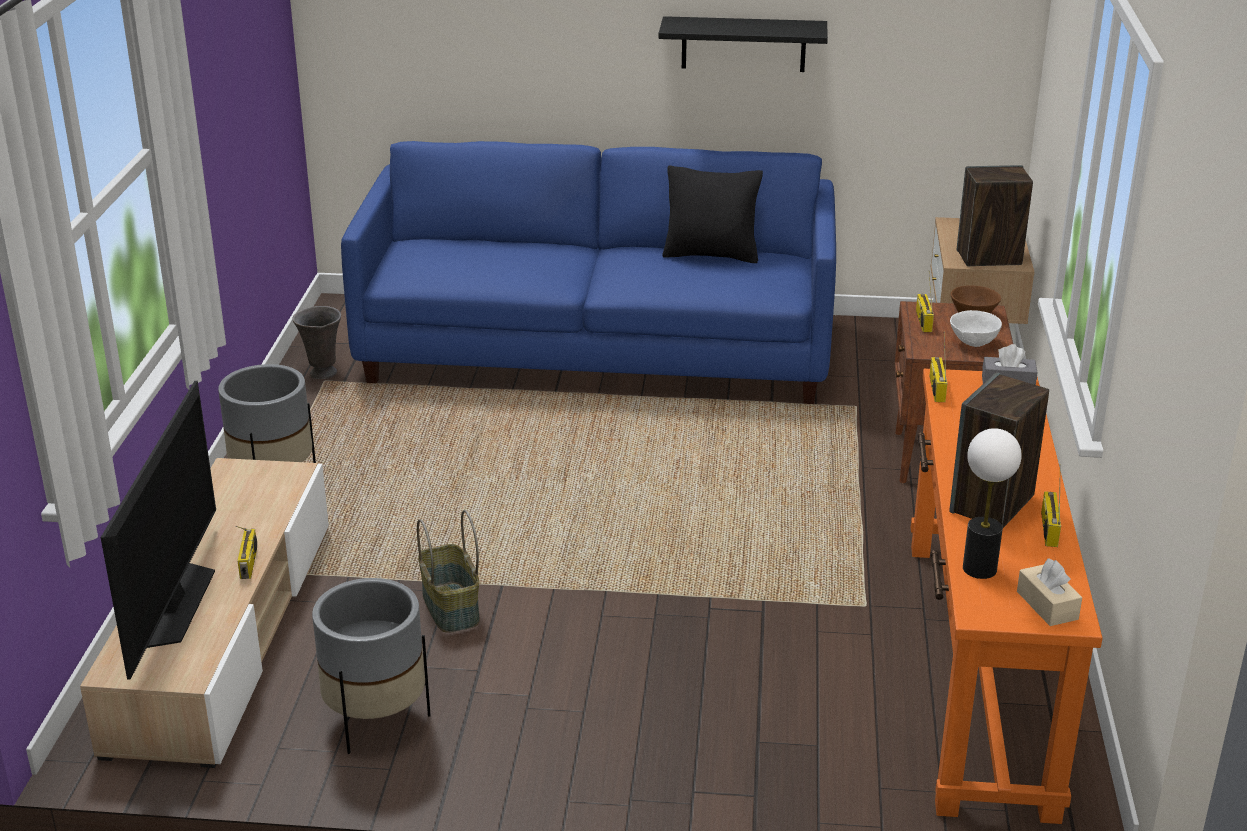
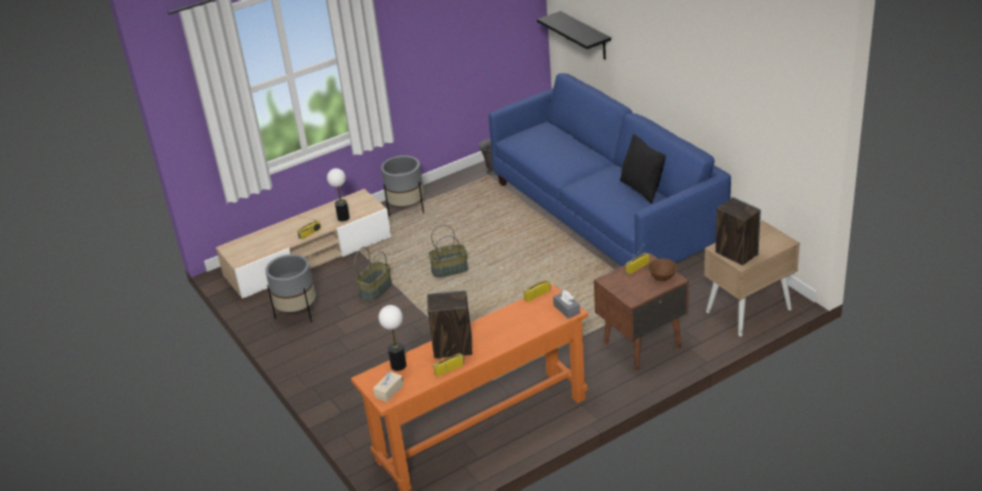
camera: 55 degrees right, 5 degrees up
television [101,381,216,680] -> none
black shelf [658,16,828,72] -> black shelf moved to [537,11,611,60]
white bowl [950,310,1002,347] -> none
none -> table lamp [327,168,350,221]
none -> basket [428,225,468,278]

